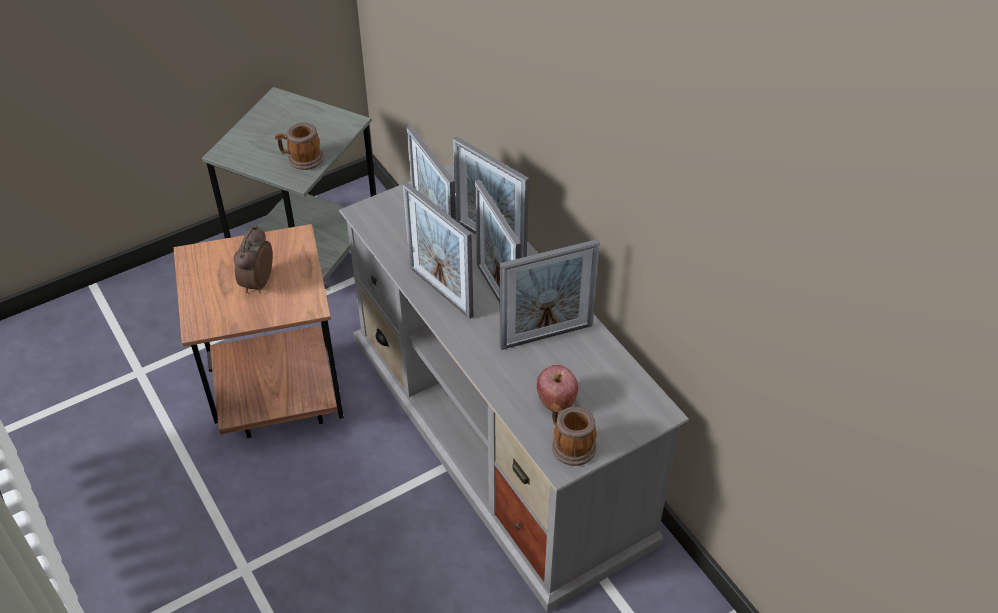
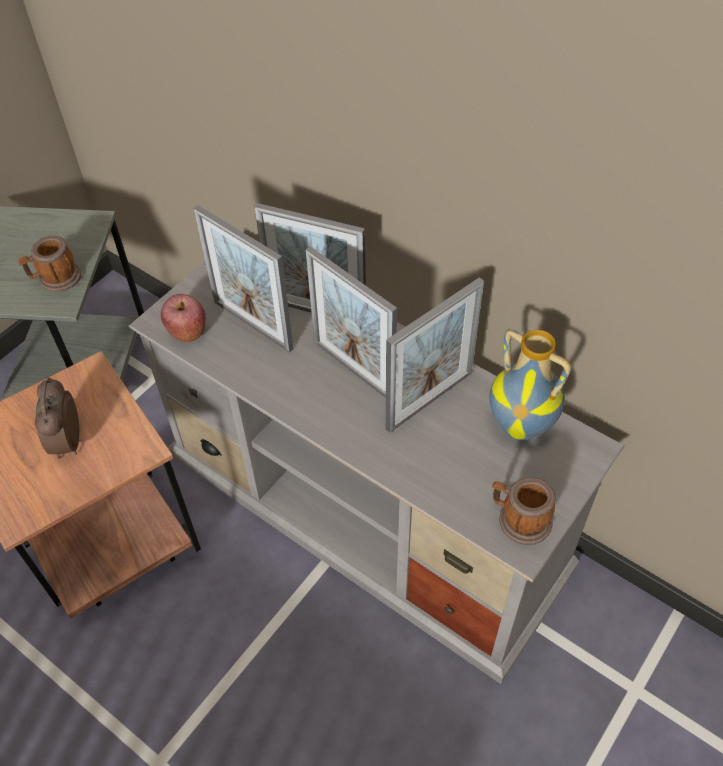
camera: 20 degrees left, 5 degrees up
picture frame [403,182,474,319] -> none
apple [537,365,578,411] -> apple moved to [161,294,206,342]
none -> vase [489,329,571,441]

